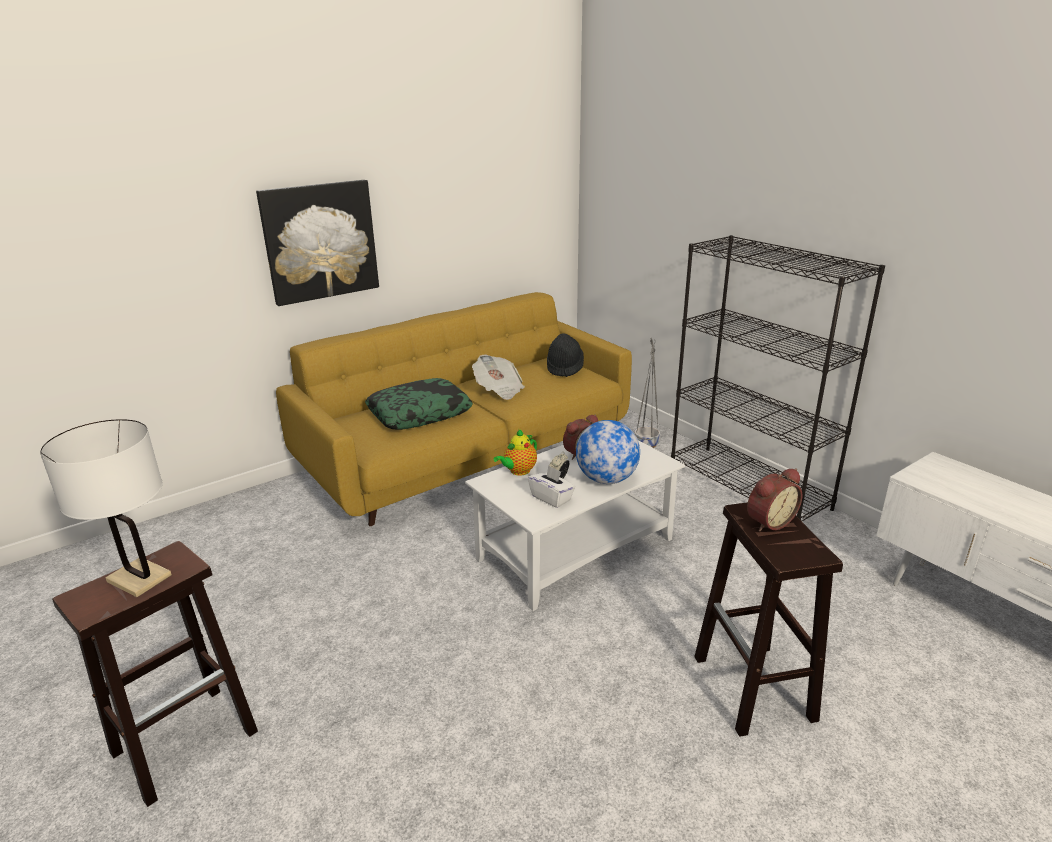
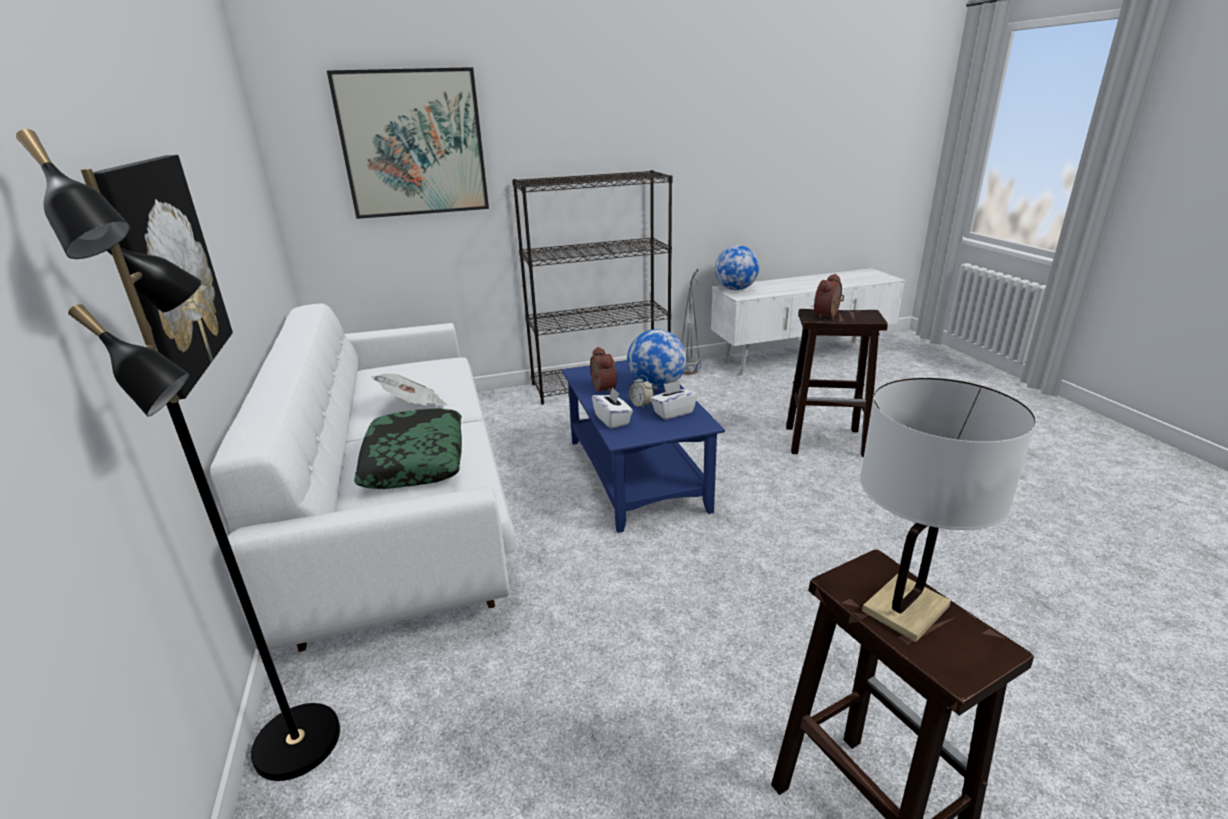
camera: 70 degrees left, 0 degrees up
yellow sofa [276,292,632,526] -> white sofa [210,304,517,652]
white coffee table [465,440,685,611] -> blue coffee table [562,360,725,533]
teapot [493,429,537,476] -> white tissue box [592,387,633,429]
black hat [547,333,584,377] -> none
grey planter [635,338,660,448] -> grey planter moved to [682,268,701,374]
alarm clock [747,468,802,531] -> alarm clock turned 135 degrees counterclockwise [814,274,844,319]
none -> black floor lamp [16,129,340,781]
none -> picture [327,67,489,219]
none -> globe [715,245,759,290]

